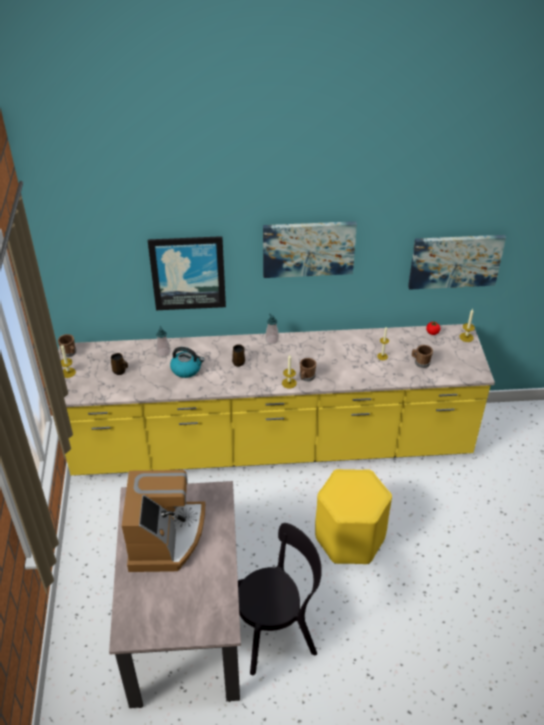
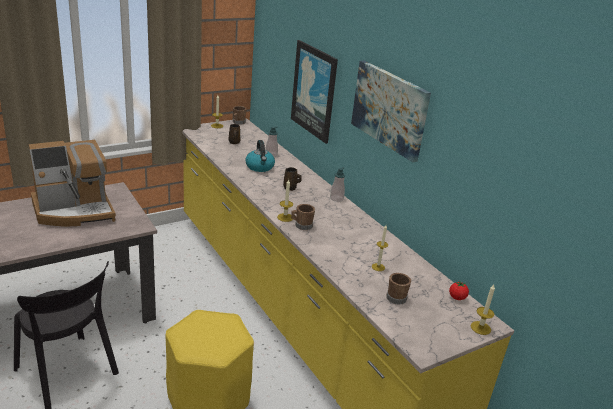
camera: 60 degrees right, 15 degrees down
picture [408,235,506,290] -> none

